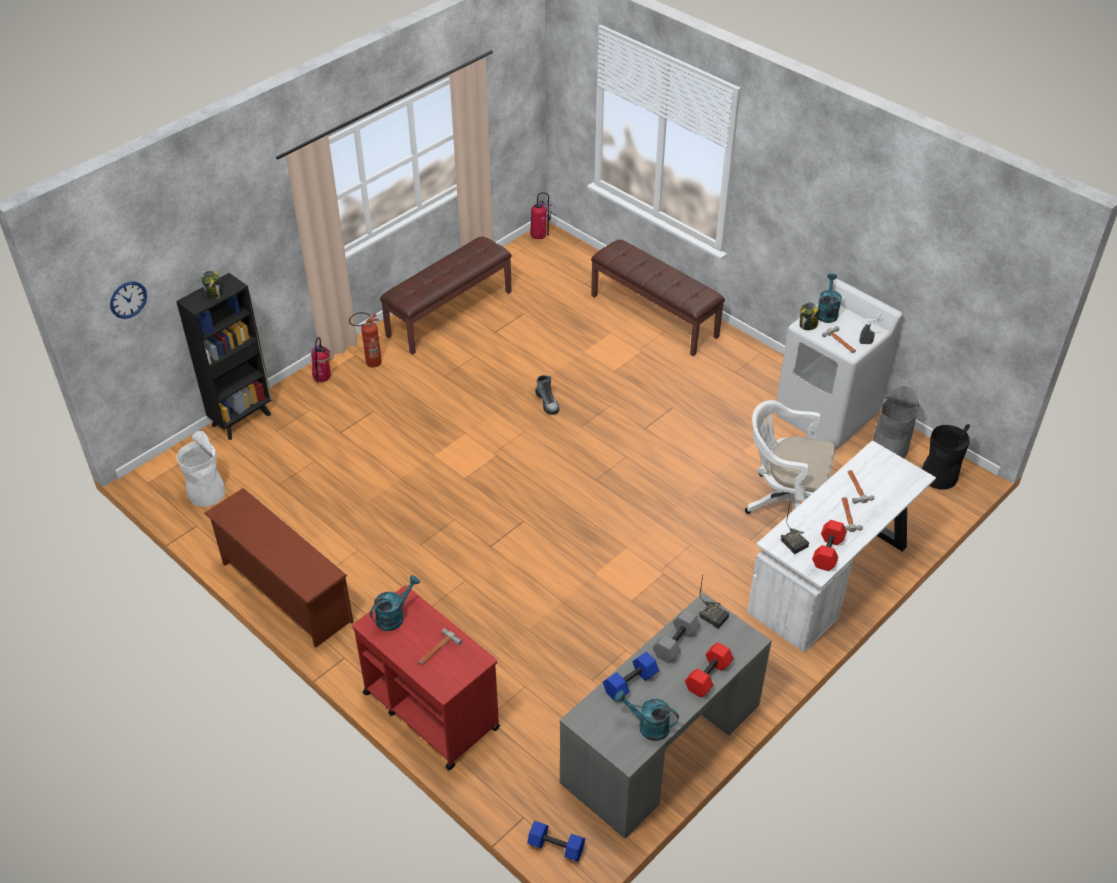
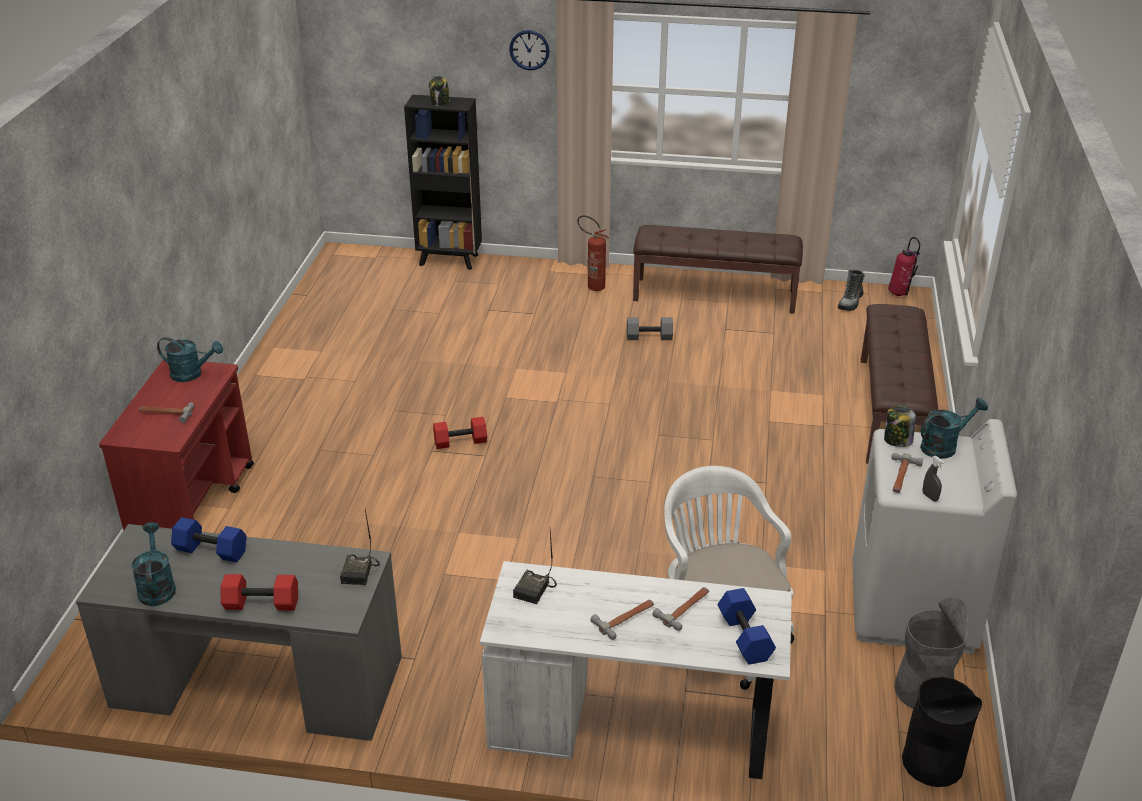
camera: 55 degrees right, 10 degrees down
wall clock [110,281,147,319] -> wall clock moved to [509,30,550,70]
white trash can [177,431,225,507] -> none
brown shoe rack [204,488,354,648] -> none
fire extinguisher [310,337,331,383] -> none
blue dumbbell [527,821,585,861] -> blue dumbbell moved to [718,588,776,665]
boot [535,375,559,415] -> boot moved to [838,270,865,311]
grey dumbbell [653,610,700,663] -> grey dumbbell moved to [627,317,673,340]
red dumbbell [812,520,847,571] -> red dumbbell moved to [433,417,487,449]

